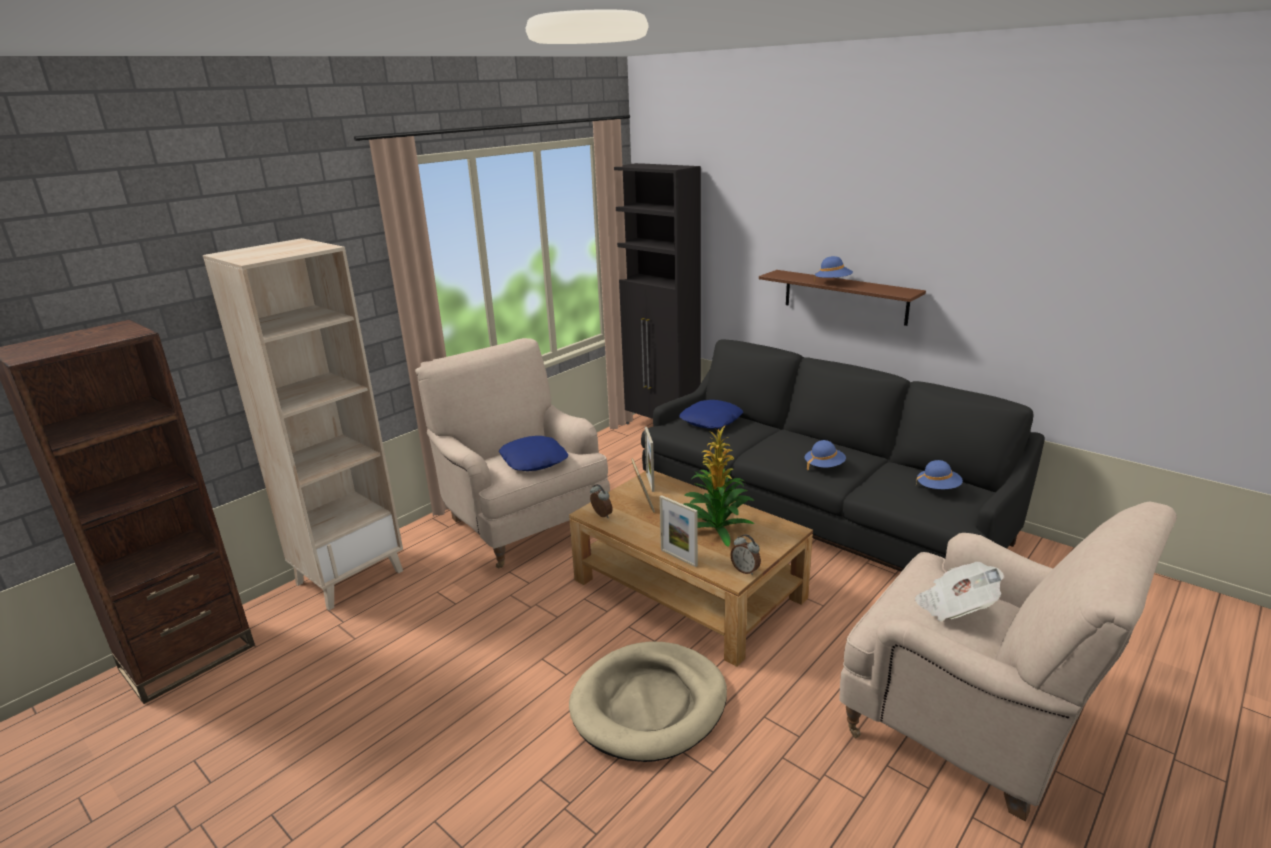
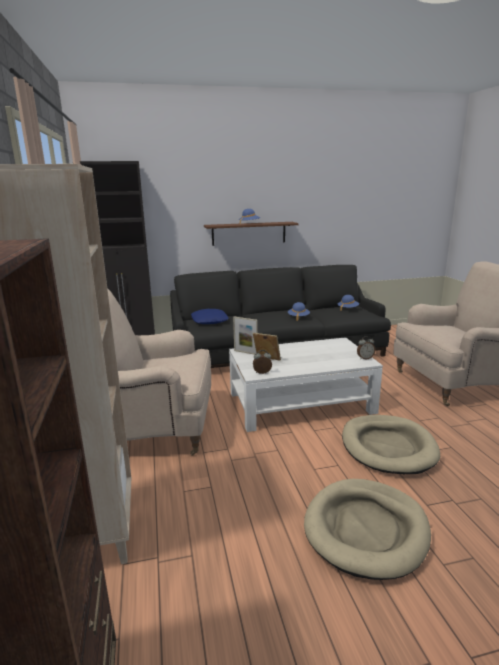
camera: 55 degrees left, 5 degrees down
blue pillow [499,436,568,471] -> none
brown coffee table [569,471,813,667] -> white coffee table [229,337,383,432]
picture frame [660,495,698,567] -> none
potted plant [683,426,754,547] -> none
newspaper [915,562,1005,622] -> none
none -> beige dog bed [304,479,431,580]

